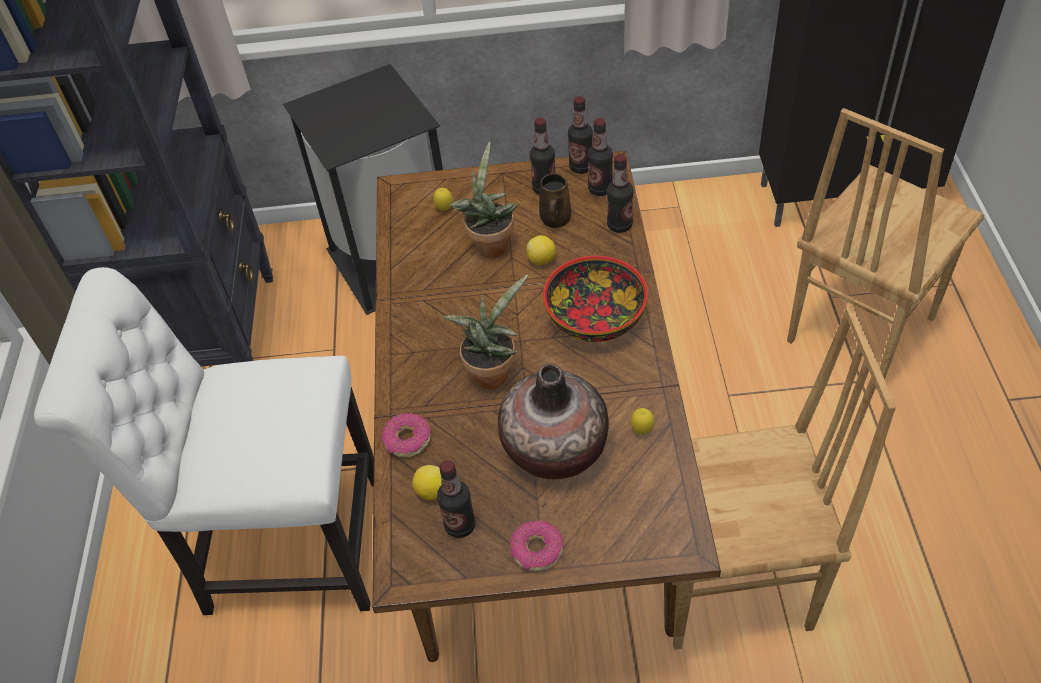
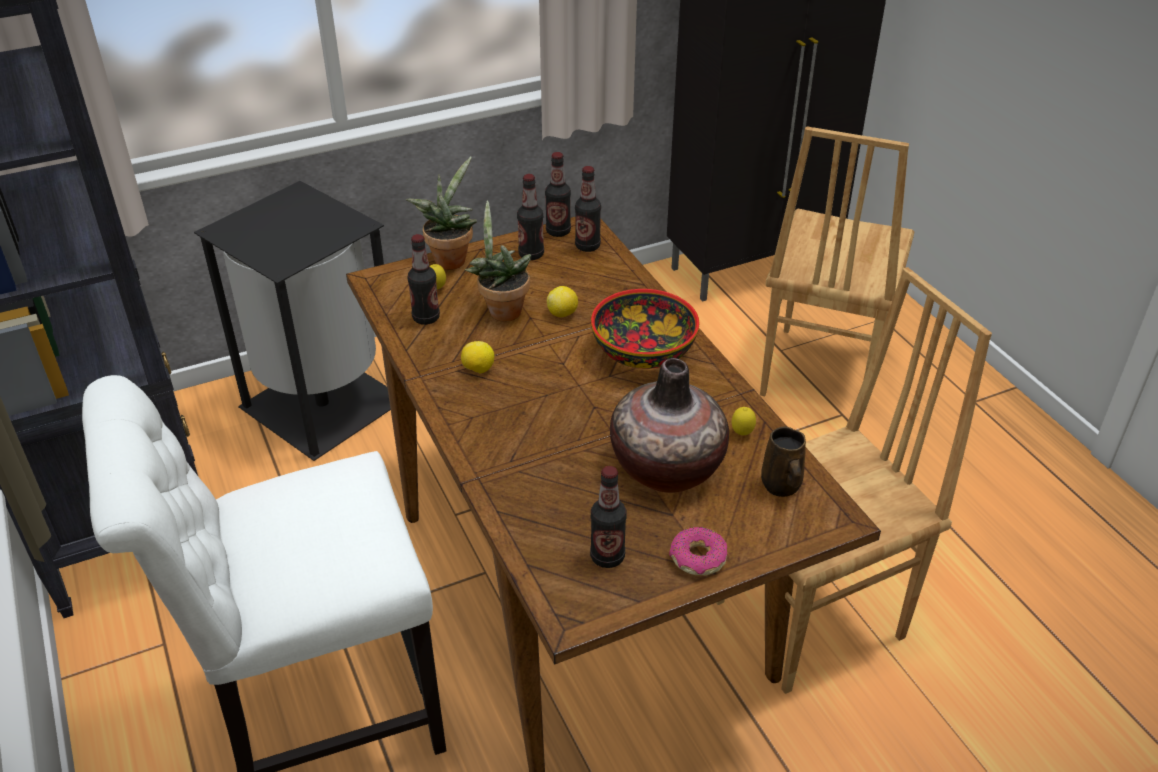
camera: 25 degrees left, 10 degrees down
donut [381,413,431,457] -> none
lemon [412,465,442,500] -> lemon moved to [461,341,494,374]
potted plant [443,275,528,389] -> potted plant moved to [406,157,477,270]
brown mug [539,173,571,228] -> brown mug moved to [761,427,806,497]
bottle [607,154,634,233] -> bottle moved to [408,234,440,325]

